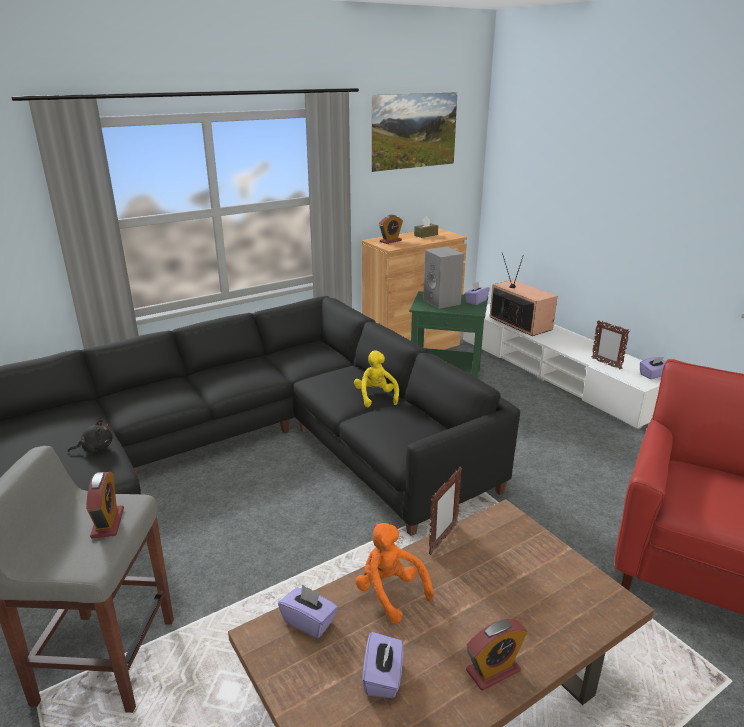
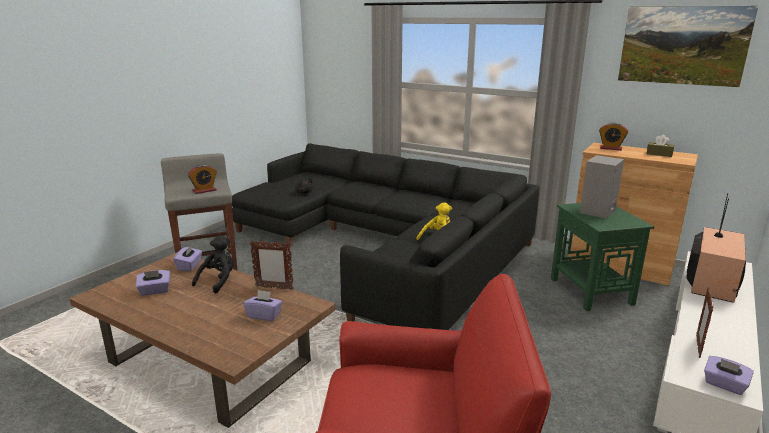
camera: 65 degrees right, 5 degrees down
orange plush toy [355,523,434,624] -> black plush toy [192,235,234,293]
purple tissue box [464,281,490,305] -> purple tissue box moved to [243,290,283,321]
alarm clock [466,619,527,691] -> none

